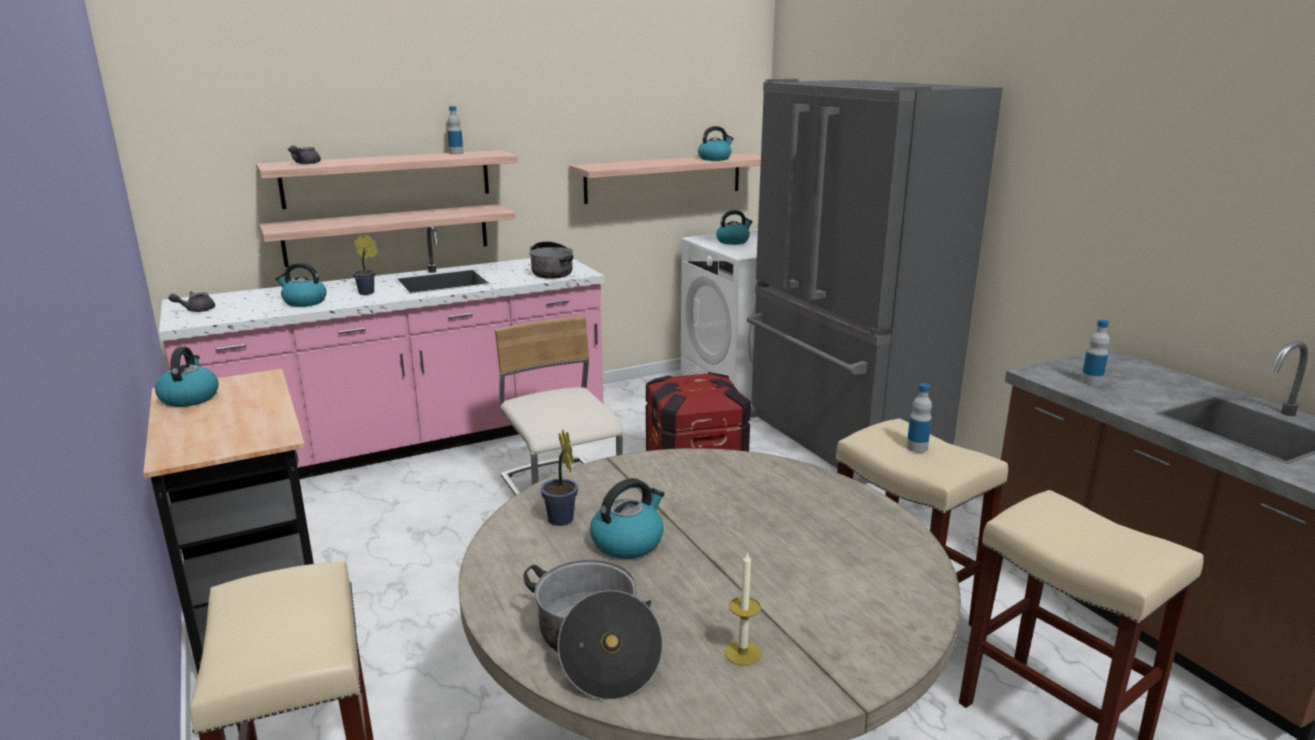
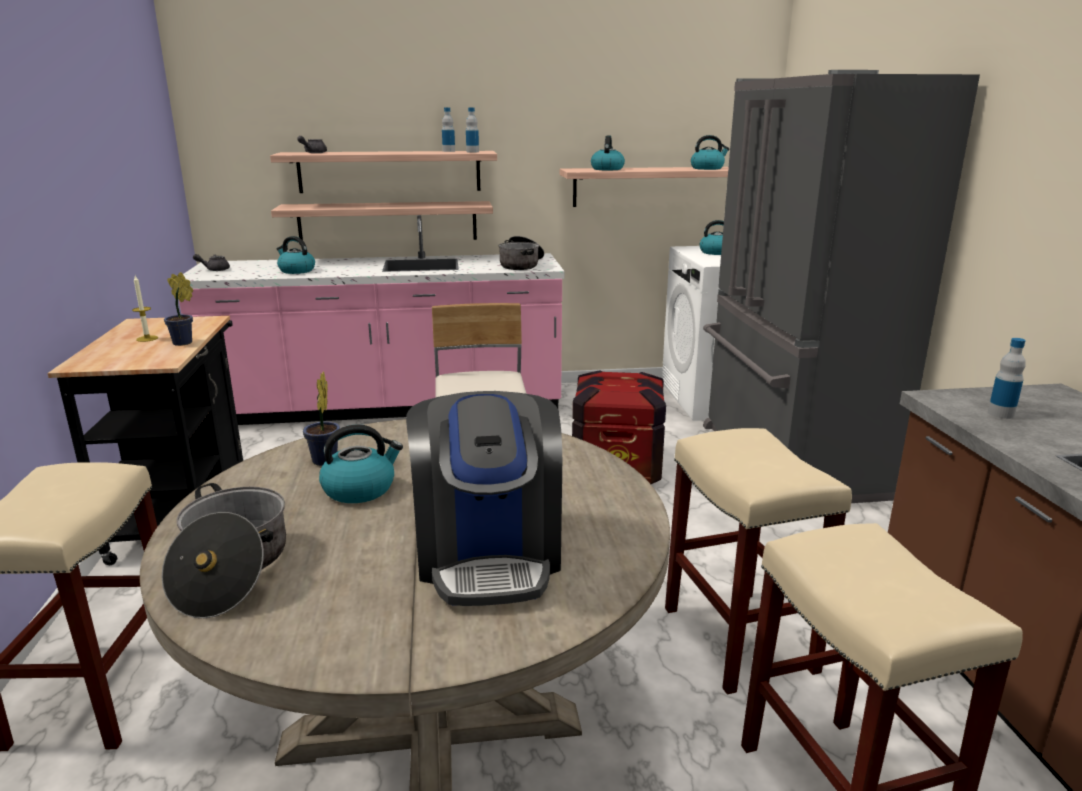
camera: 20 degrees right, 0 degrees up
kettle [155,347,219,407] -> kettle moved to [591,135,625,170]
potted plant [353,235,378,295] -> potted plant moved to [164,272,193,346]
candle [725,551,761,666] -> candle moved to [132,276,158,342]
bottle [907,383,932,453] -> bottle moved to [466,108,479,153]
none -> coffee machine [406,391,562,606]

